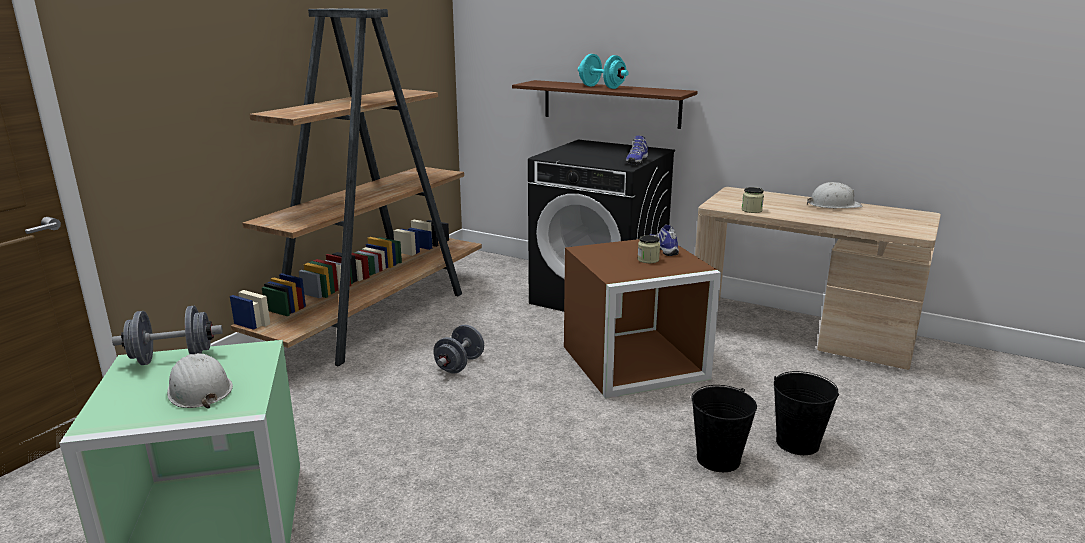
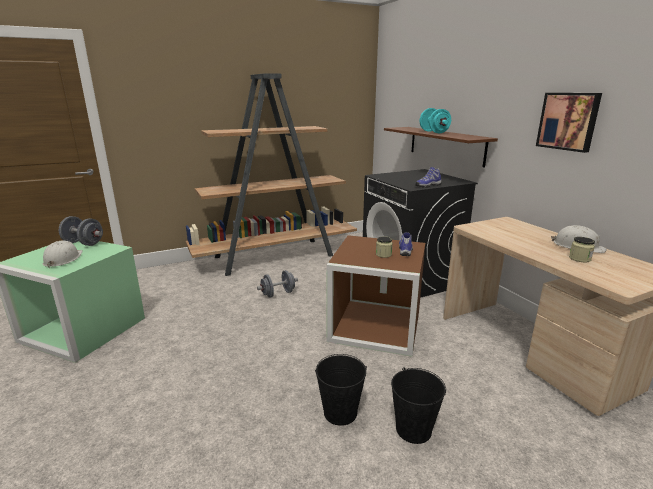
camera: 35 degrees right, 0 degrees up
jar [742,187,764,213] -> jar moved to [569,237,595,262]
none -> picture [536,93,602,153]

